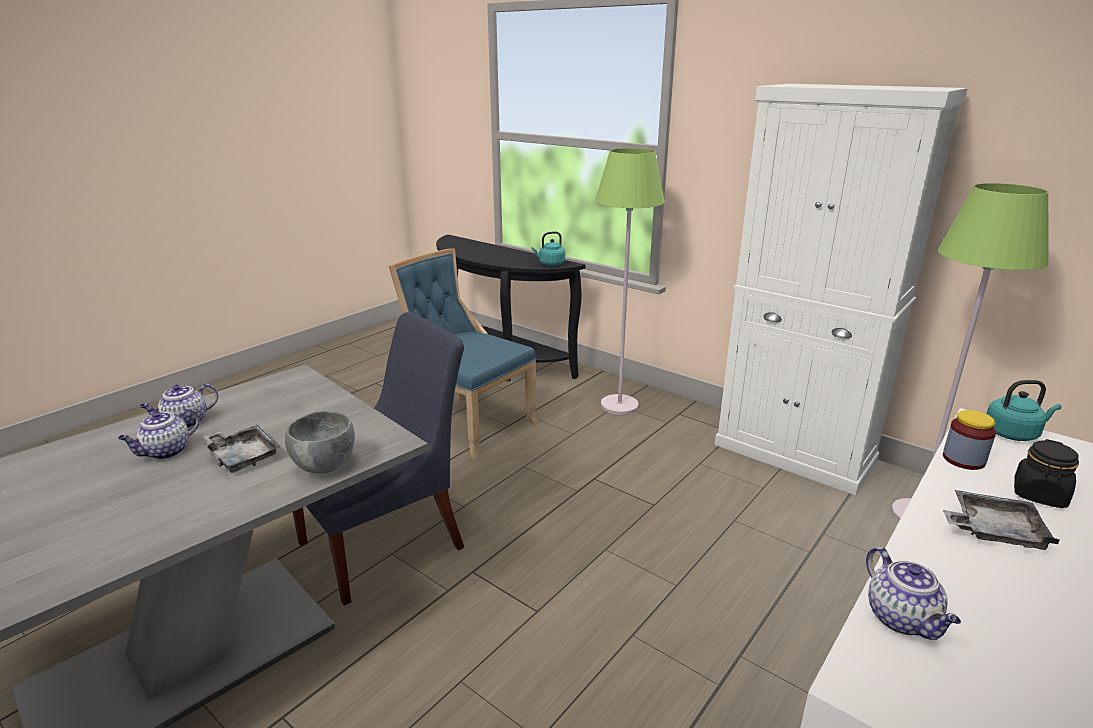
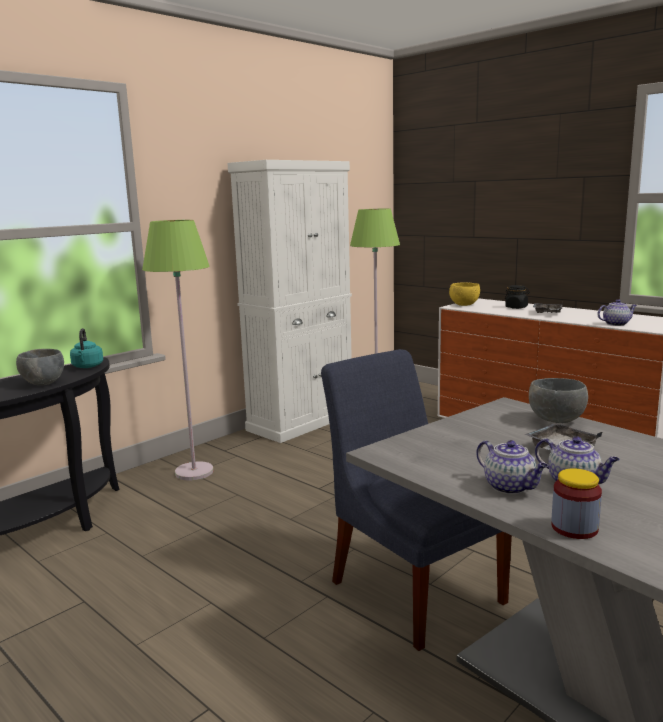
camera: 85 degrees left, 10 degrees down
blue chair [389,248,538,459] -> none
jar [943,410,996,470] -> jar moved to [551,468,602,539]
turquoise kettle [986,380,1062,441] -> yellow bowl [449,282,480,306]
none -> grey bowl [16,349,64,385]

